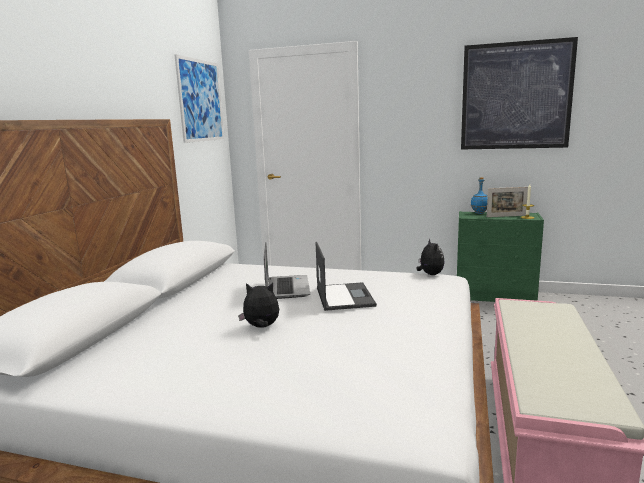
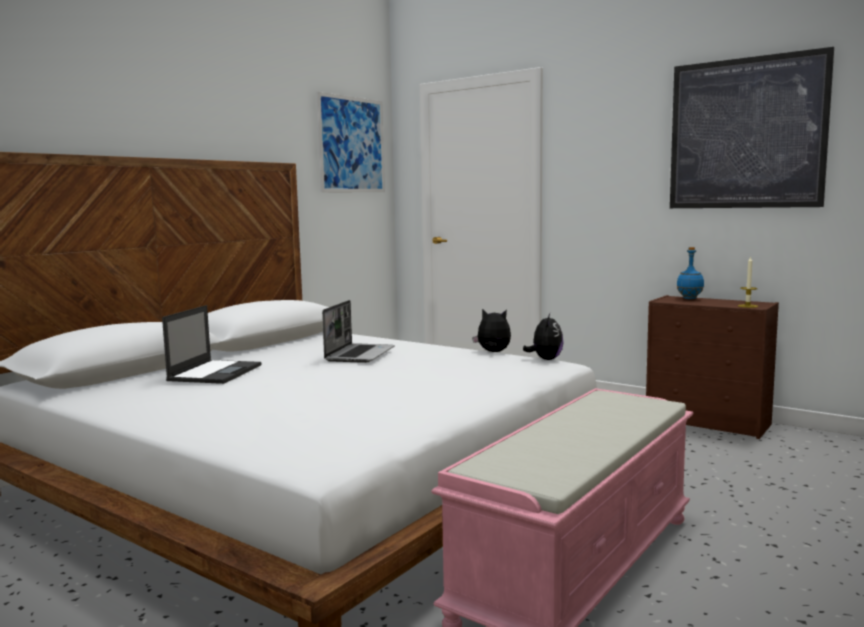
camera: 20 degrees right, 5 degrees down
plush toy [238,283,279,328] -> plush toy moved to [472,309,511,352]
laptop [316,242,377,311] -> laptop moved to [162,305,261,384]
green dresser [457,211,544,302] -> brown dresser [646,295,779,439]
picture frame [487,187,528,217] -> none

